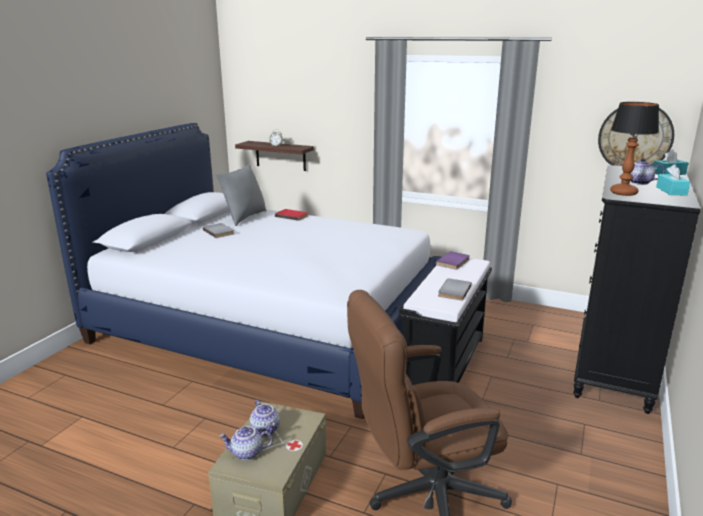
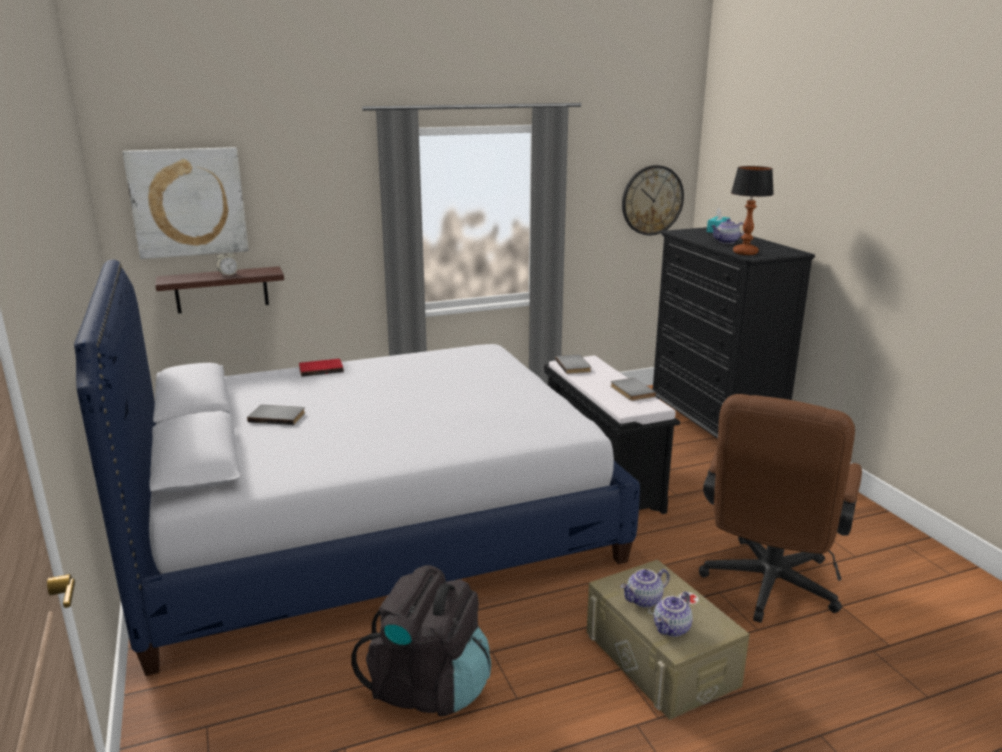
camera: 45 degrees left, 0 degrees up
grey pillow [216,164,266,226] -> none
teapot [250,400,280,436] -> teapot turned 135 degrees clockwise [621,569,670,608]
purple book [436,251,470,269] -> grey book [555,354,591,374]
turquoise tissue box [656,164,690,195] -> none
none -> picture [123,147,249,259]
none -> black backpack [352,565,491,716]

